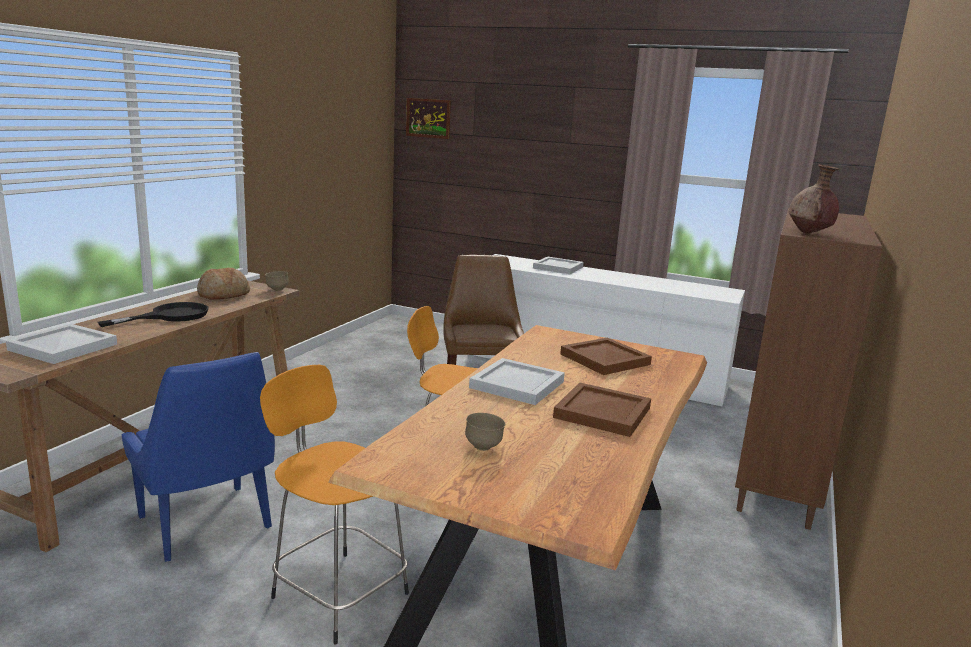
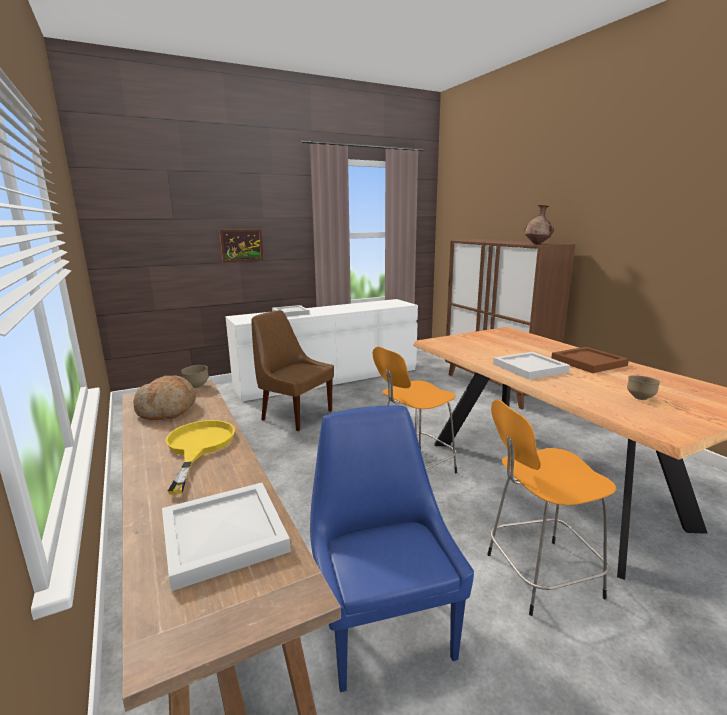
camera: 50 degrees left, 0 degrees up
black frying pan [97,302,209,327] -> yellow frying pan [165,420,235,494]
blue chair [122,352,275,562] -> blue chair turned 105 degrees counterclockwise [310,406,474,692]
picture [406,98,451,139] -> picture moved to [219,229,264,263]
brown tray [560,338,652,375] -> none

